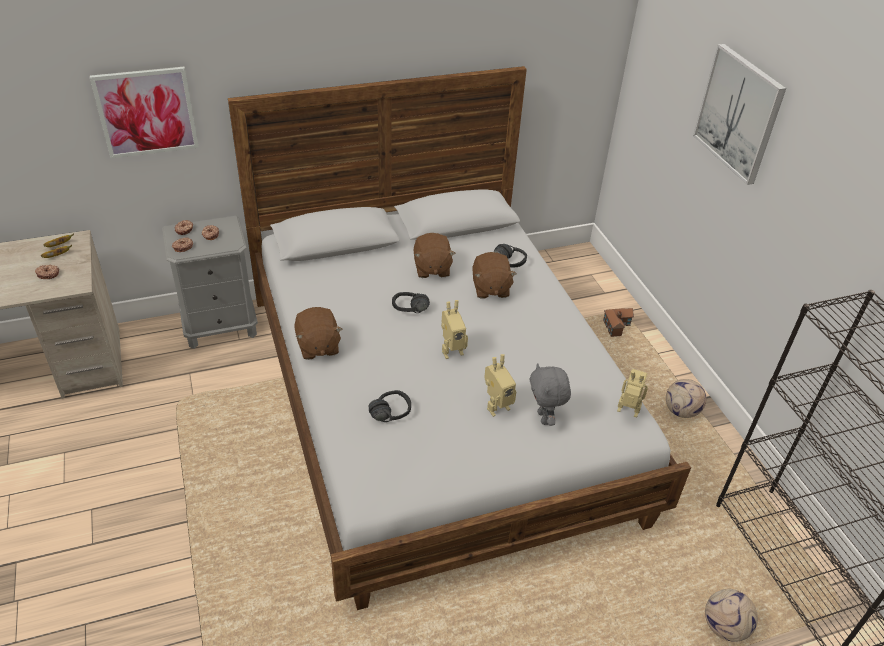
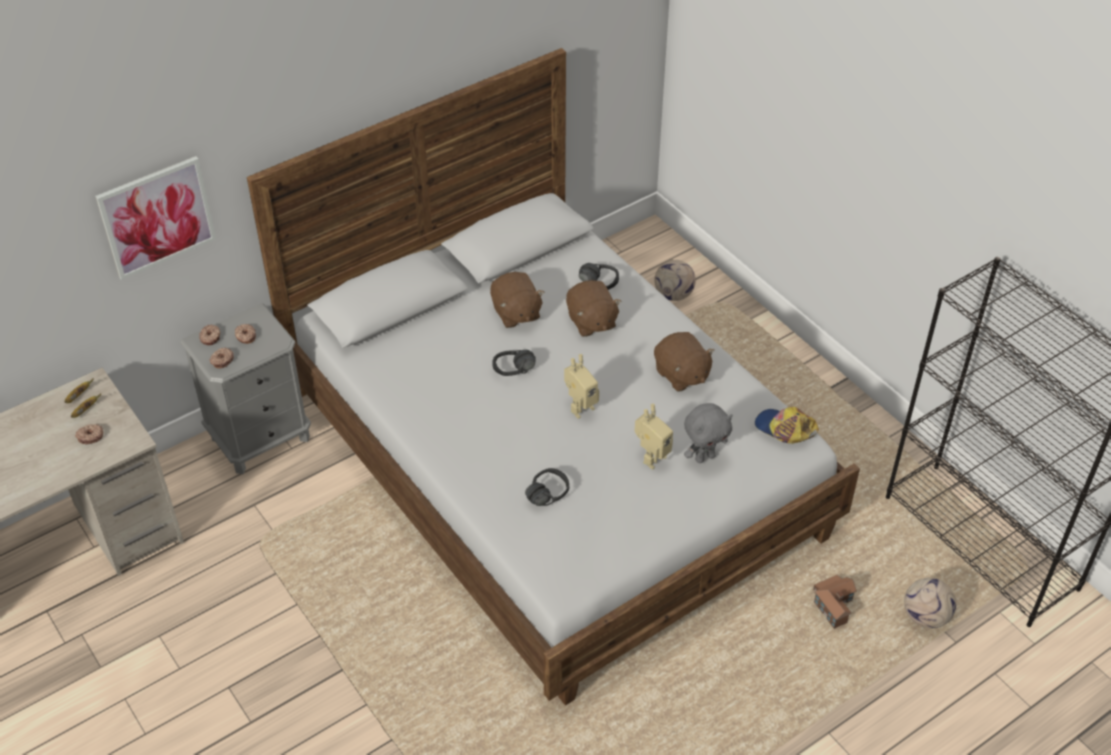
camera: 15 degrees left, 5 degrees up
brown plush toy [294,307,342,360] -> brown plush toy moved to [654,332,715,392]
grey plush toy [530,363,571,426] -> grey plush toy turned 90 degrees counterclockwise [684,403,733,463]
toy house [603,308,634,337] -> toy house moved to [813,575,857,629]
toy robot [617,369,648,417] -> cap [755,407,819,444]
football [666,379,706,418] -> football moved to [655,260,696,301]
picture [693,44,786,185] -> none

